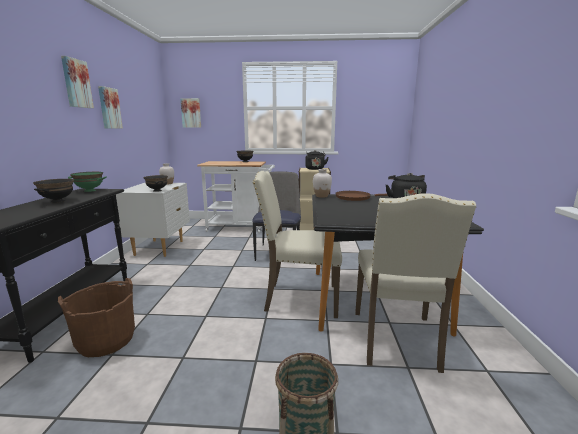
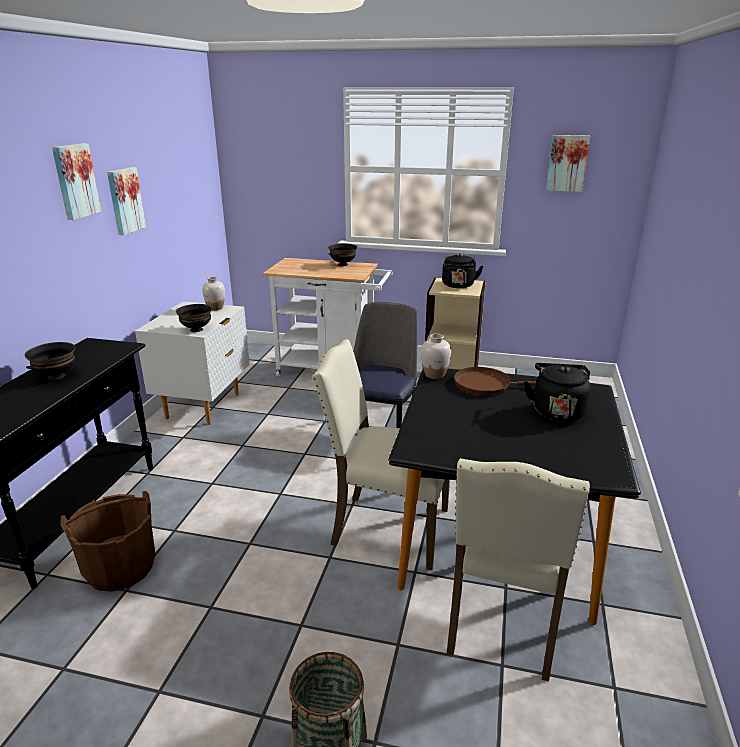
camera: 10 degrees right, 10 degrees up
green bowl [68,172,107,192] -> none
picture [180,98,201,128] -> picture moved to [546,135,590,192]

